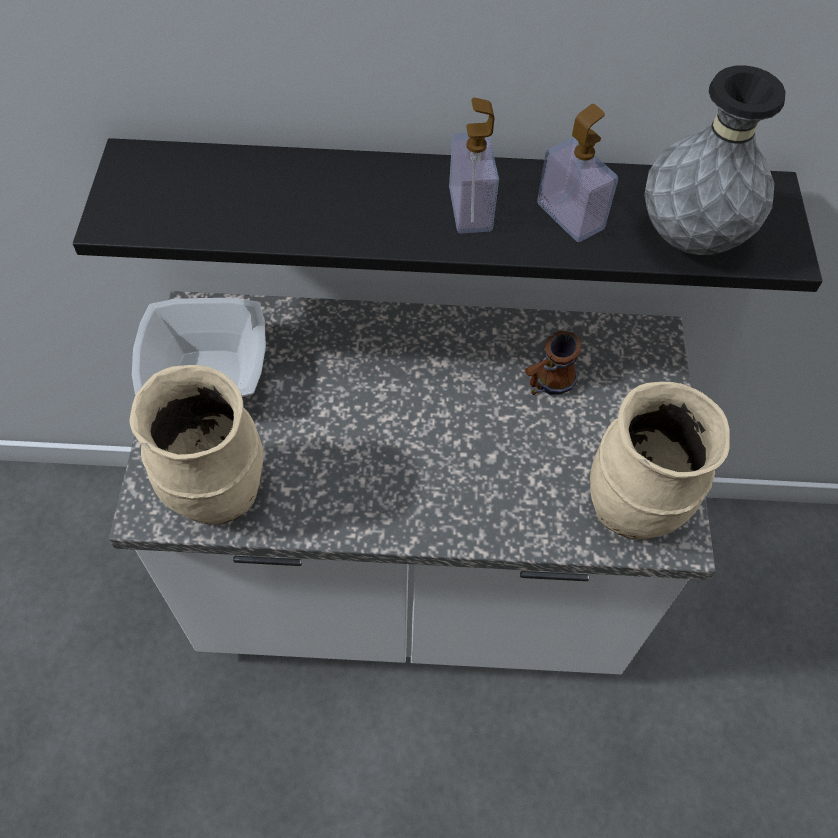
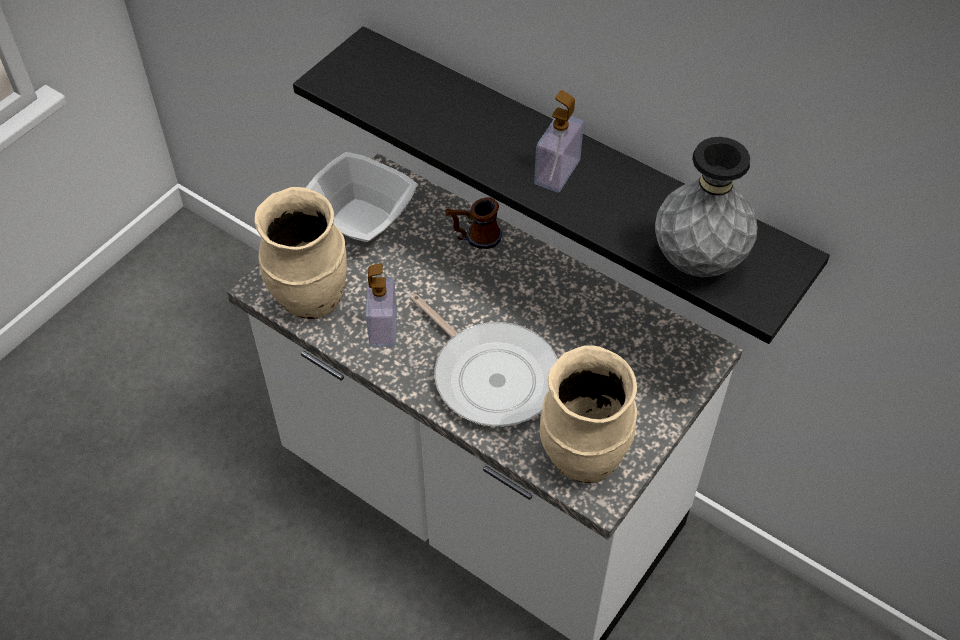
camera: 35 degrees right, 5 degrees down
mug [525,331,582,395] -> mug moved to [445,197,502,249]
soap dispenser [537,104,618,242] -> soap dispenser moved to [366,263,397,347]
none -> frying pan [410,294,558,427]

